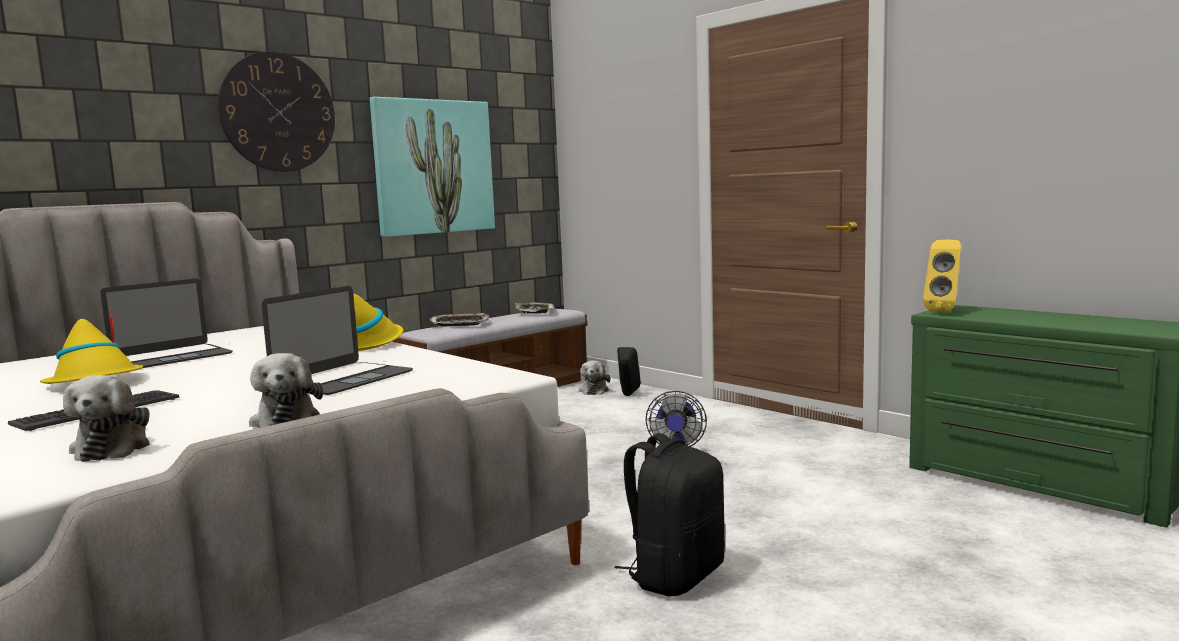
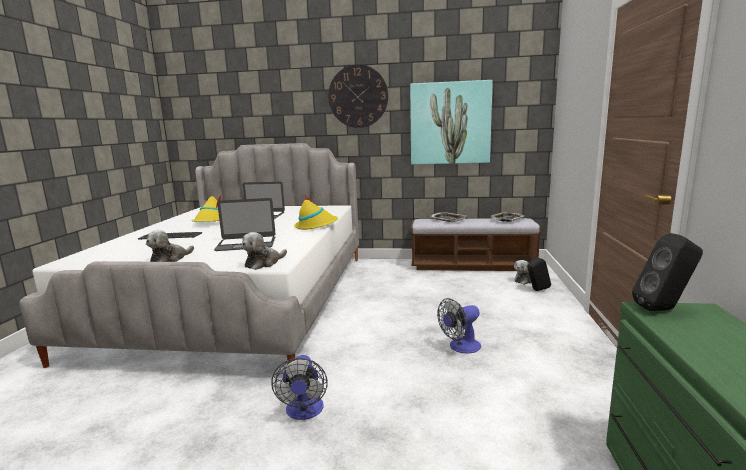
camera: 50 degrees right, 5 degrees up
plush toy [63,375,150,462] -> plush toy moved to [242,232,287,270]
black backpack [615,433,725,596] -> fan [271,355,328,420]
yellow speaker [923,240,961,313] -> black speaker [632,233,703,311]

